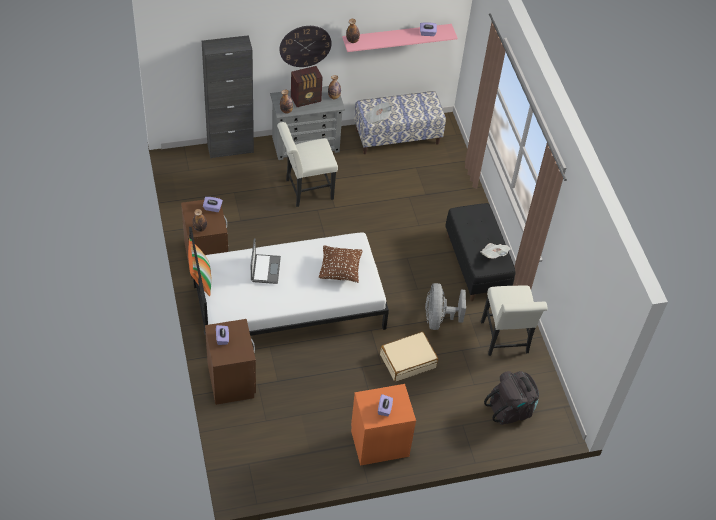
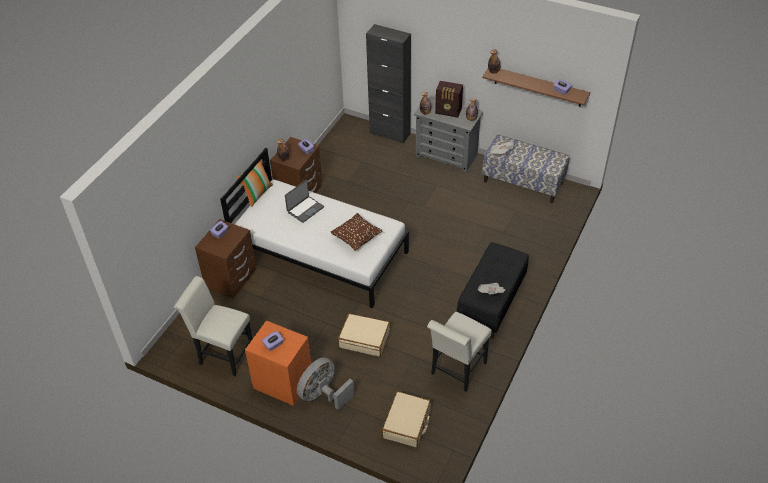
camera: 45 degrees right, 5 degrees down
white chair [277,122,338,207] -> white chair moved to [174,276,252,376]
wall clock [279,26,332,67] -> none
pink shelf [342,24,458,52] -> brown shelf [482,69,590,107]
grey fan [425,283,466,330] -> grey fan moved to [297,358,354,410]
black backpack [484,371,539,425] -> beige suitcase [382,391,431,447]

